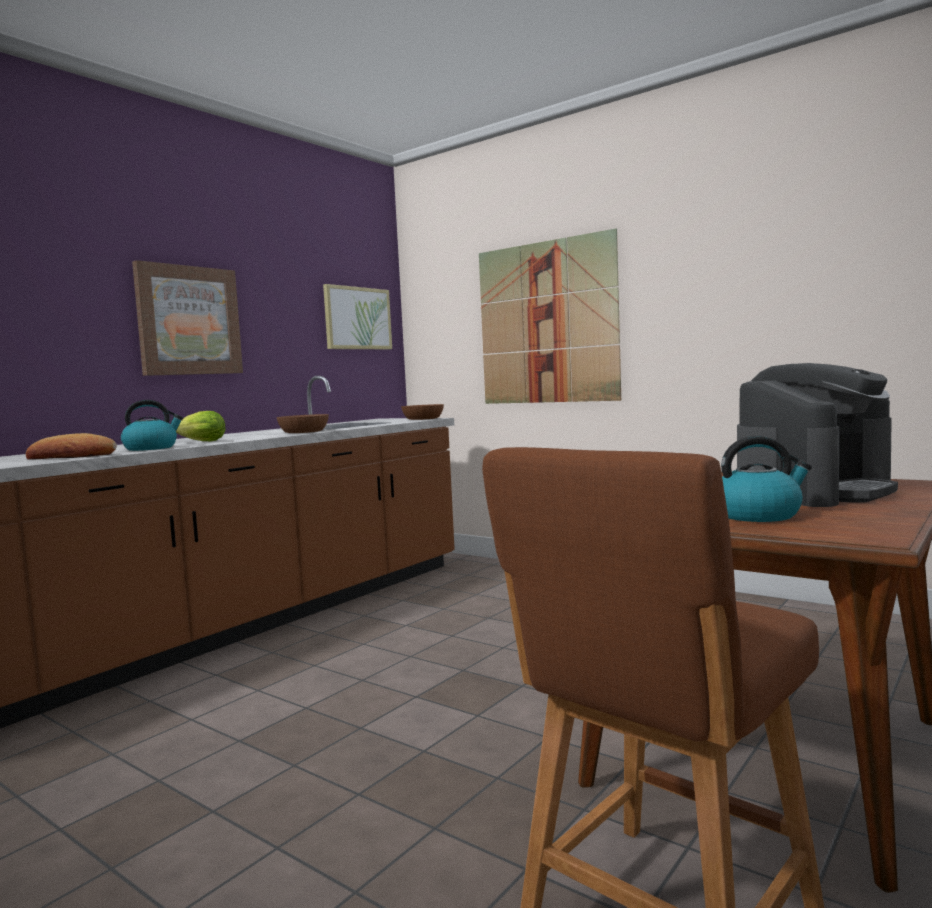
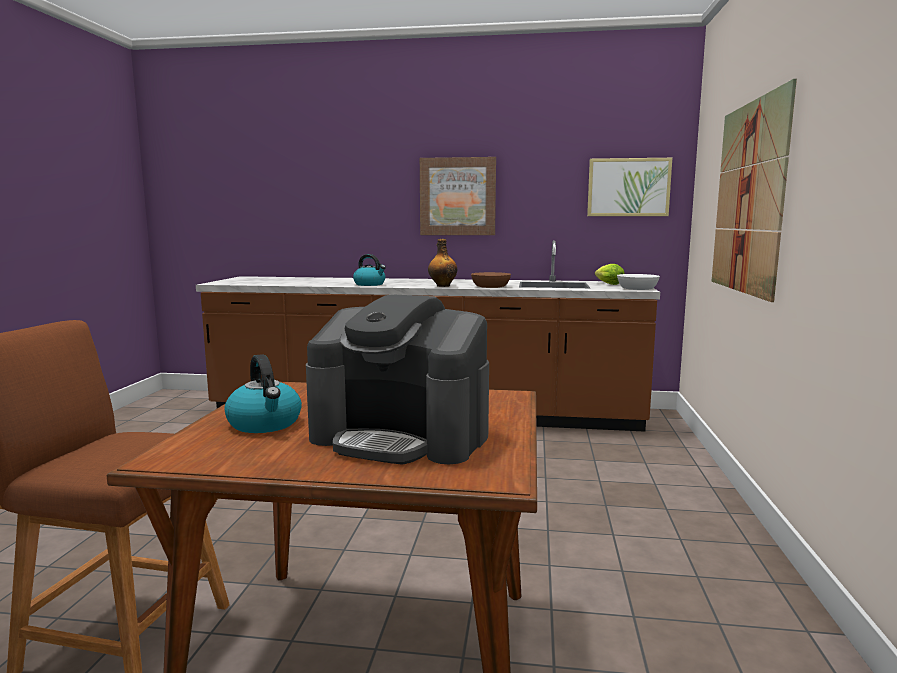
camera: 60 degrees right, 5 degrees up
bread [26,433,117,460] -> none
lettuce [176,411,225,441] -> lettuce moved to [595,264,625,285]
brown bowl [401,404,444,420] -> white bowl [617,274,660,290]
none -> bottle [428,239,457,287]

